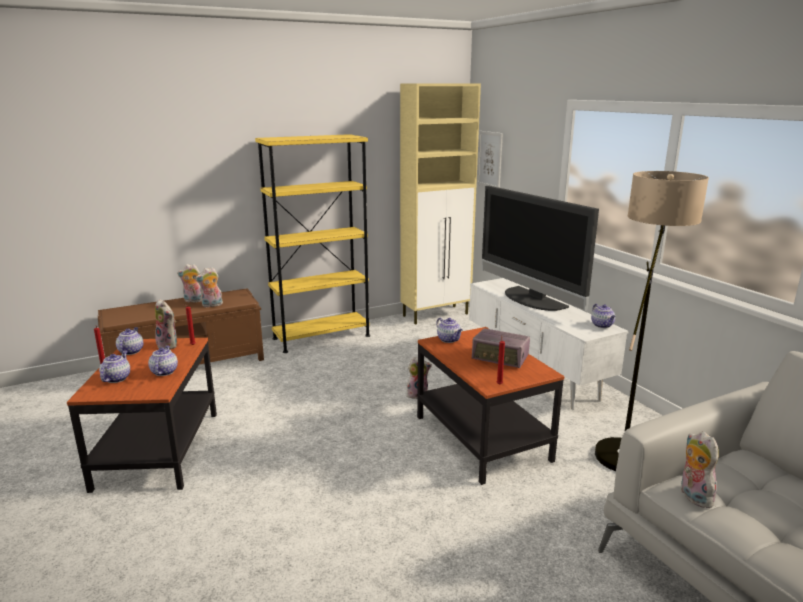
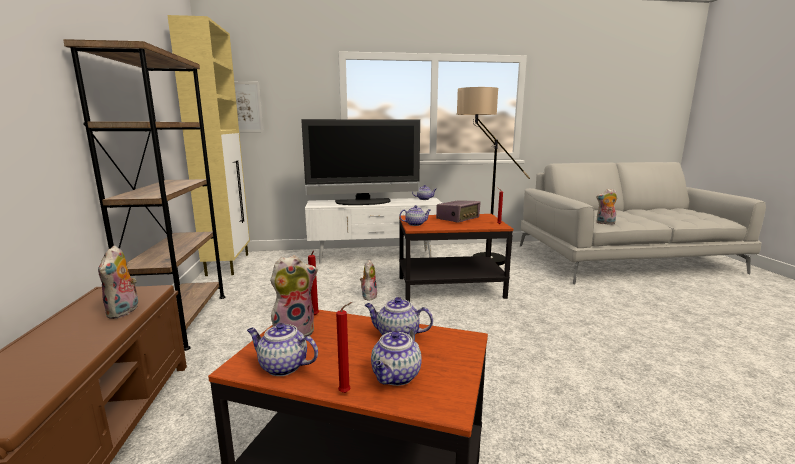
camera: 70 degrees left, 5 degrees down
teapot [99,351,130,383] -> teapot turned 90 degrees counterclockwise [371,326,422,386]
plush toy [177,264,202,303] -> none
yellow bookcase [255,134,370,353] -> brown bookcase [63,39,225,351]

